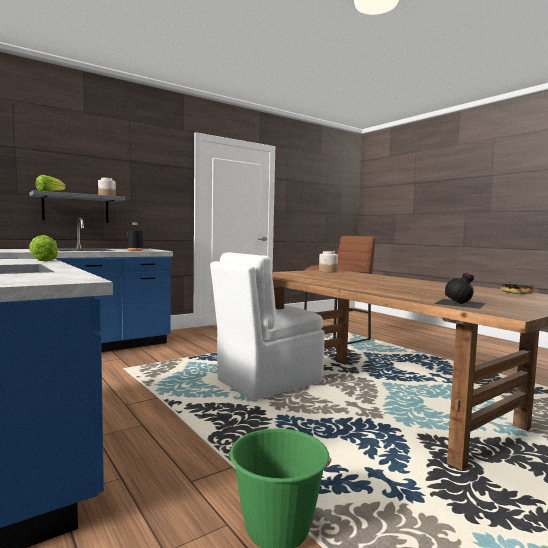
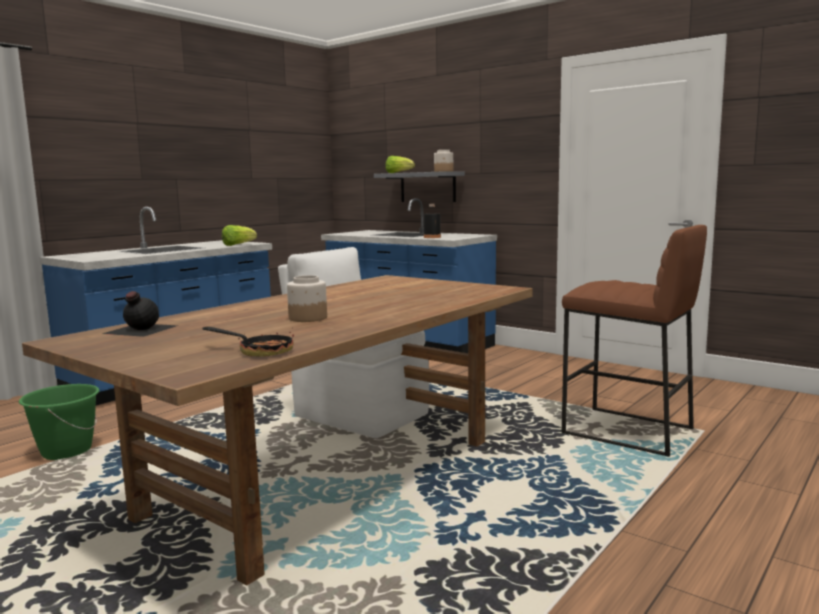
camera: 75 degrees right, 5 degrees up
jar [319,251,338,272] -> jar moved to [287,275,327,322]

